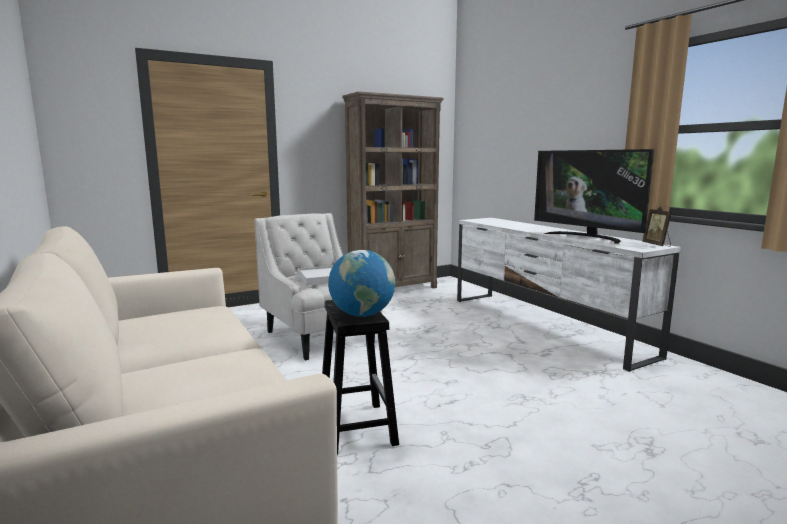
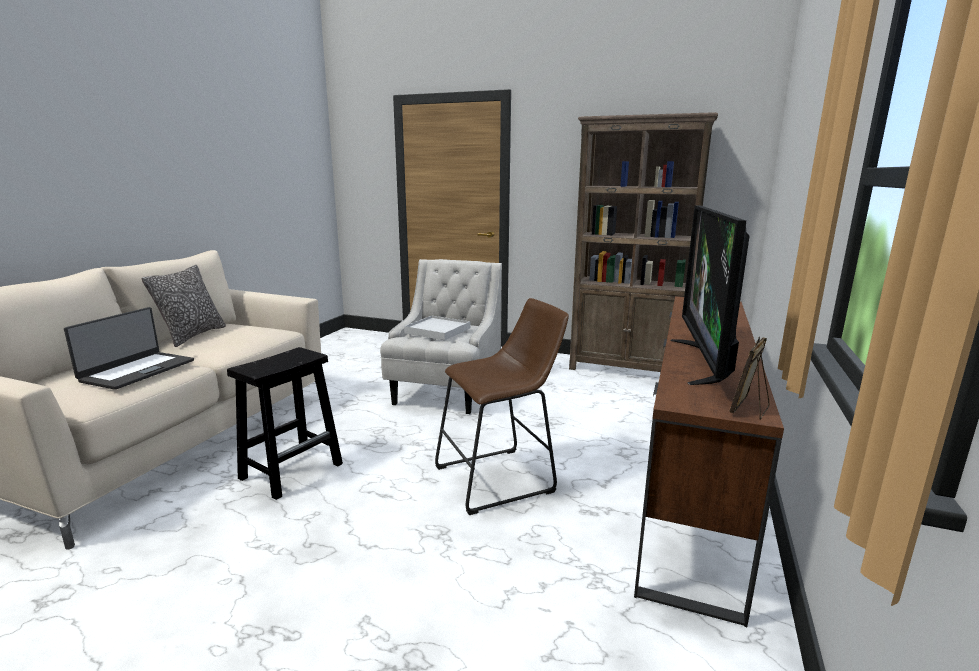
camera: 50 degrees right, 5 degrees up
globe [328,250,395,317] -> none
white tv stand [457,218,680,372] -> brown tv stand [634,296,784,627]
none -> laptop [64,307,194,390]
none -> pillow [142,265,226,347]
none -> brown stool [435,298,569,515]

